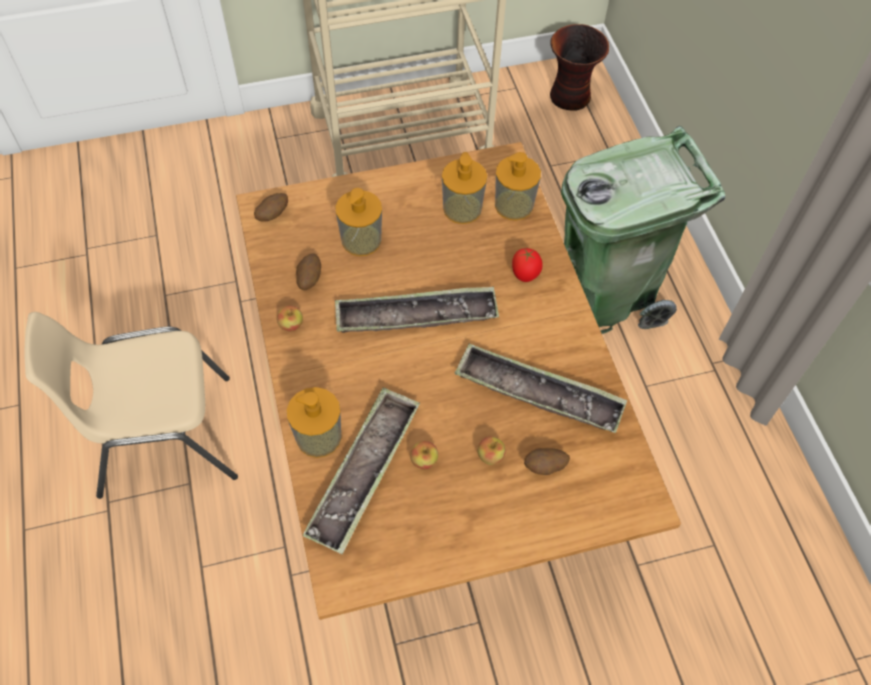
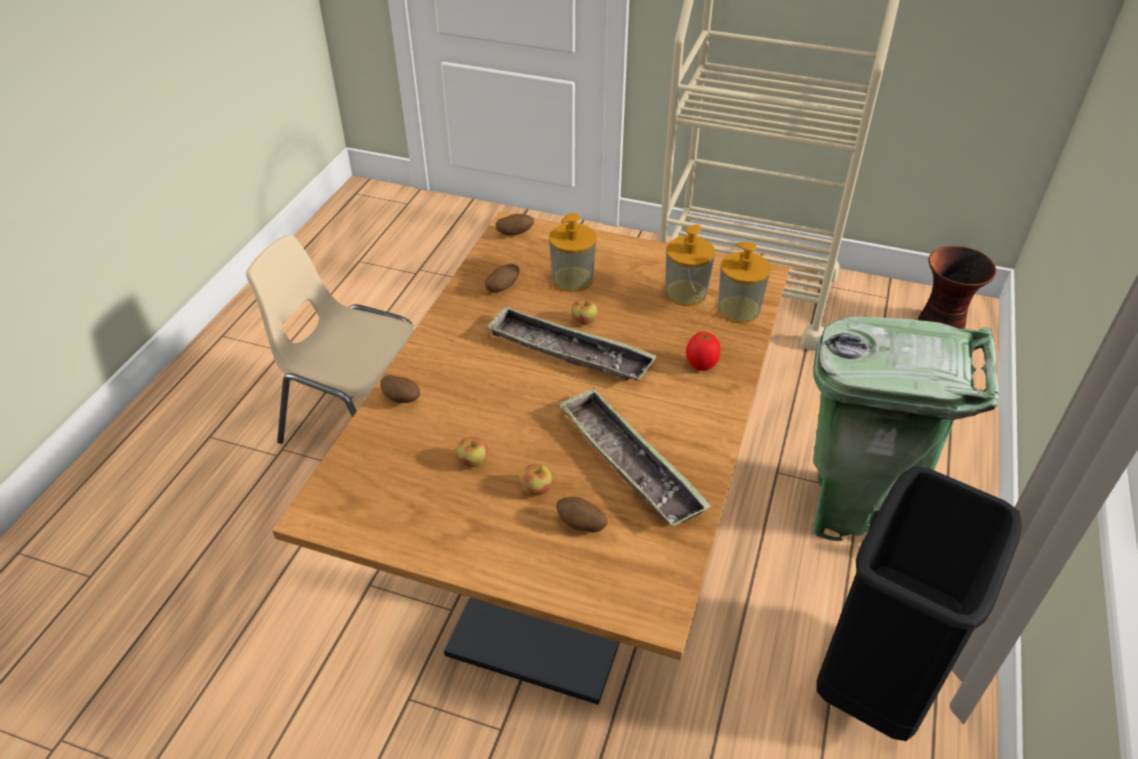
camera: 35 degrees right, 15 degrees down
apple [277,306,303,331] -> apple moved to [571,299,598,325]
soap dispenser [287,387,341,458] -> potato [381,375,420,403]
tray [302,387,420,554] -> none
none -> black trash can [817,466,1022,741]

